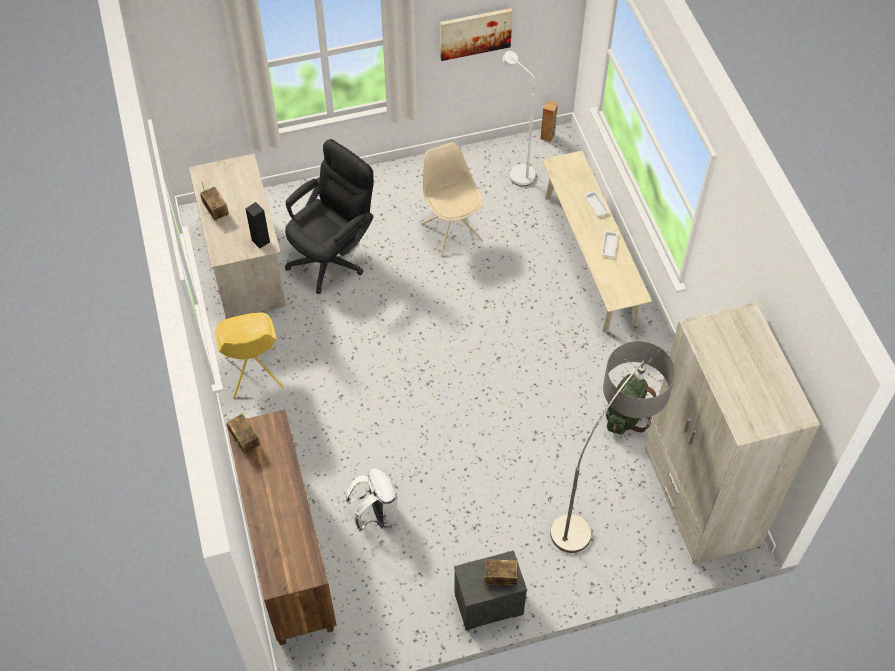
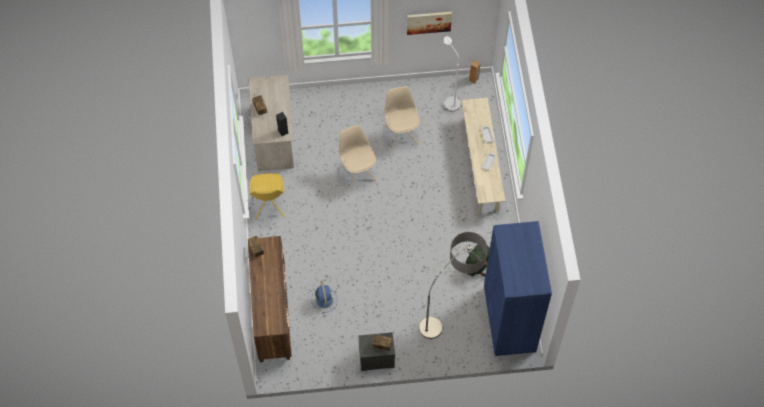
camera: 10 degrees right, 5 degrees up
black office chair [285,139,374,294] -> none
white backpack [345,468,398,532] -> blue fan [311,280,337,314]
beige wardrobe [645,302,820,564] -> blue wardrobe [484,221,552,356]
none -> beige chair [339,125,377,191]

